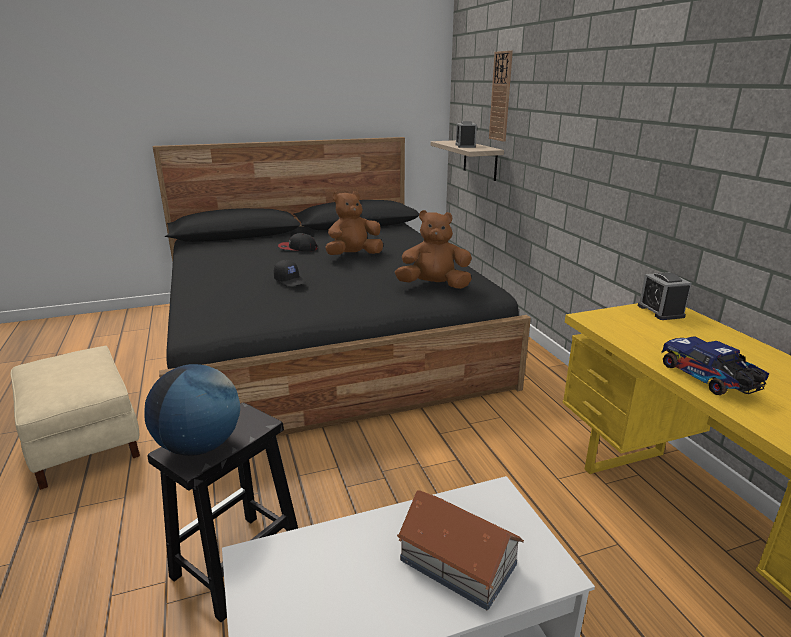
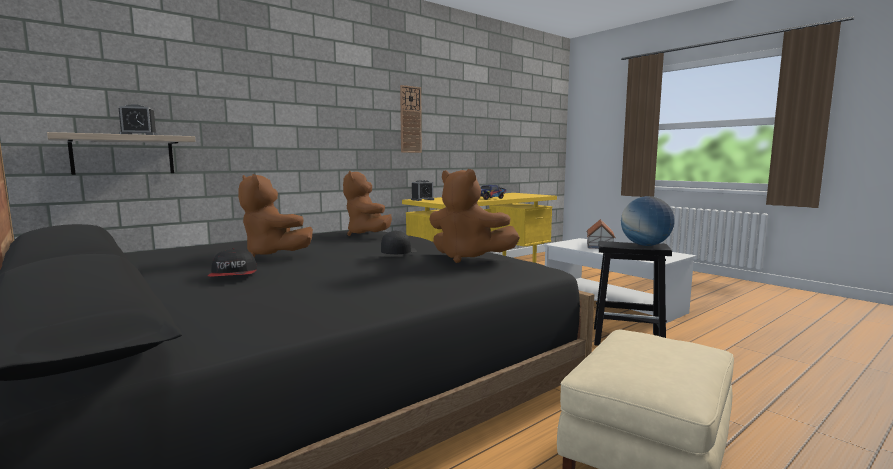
camera: 110 degrees left, 15 degrees down
wall clock [489,51,513,142] -> wall clock moved to [400,85,422,153]
none -> brown plush toy [429,169,520,263]

